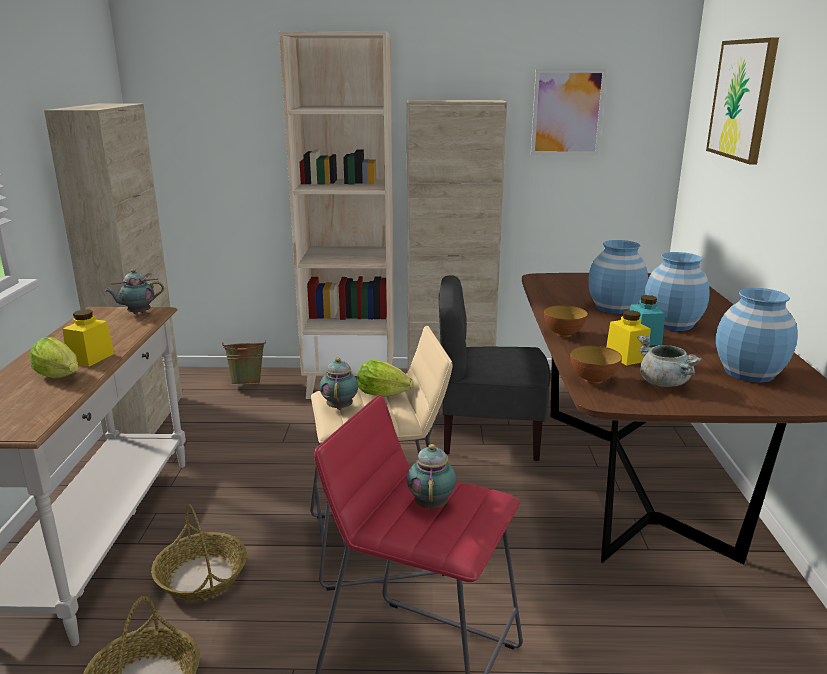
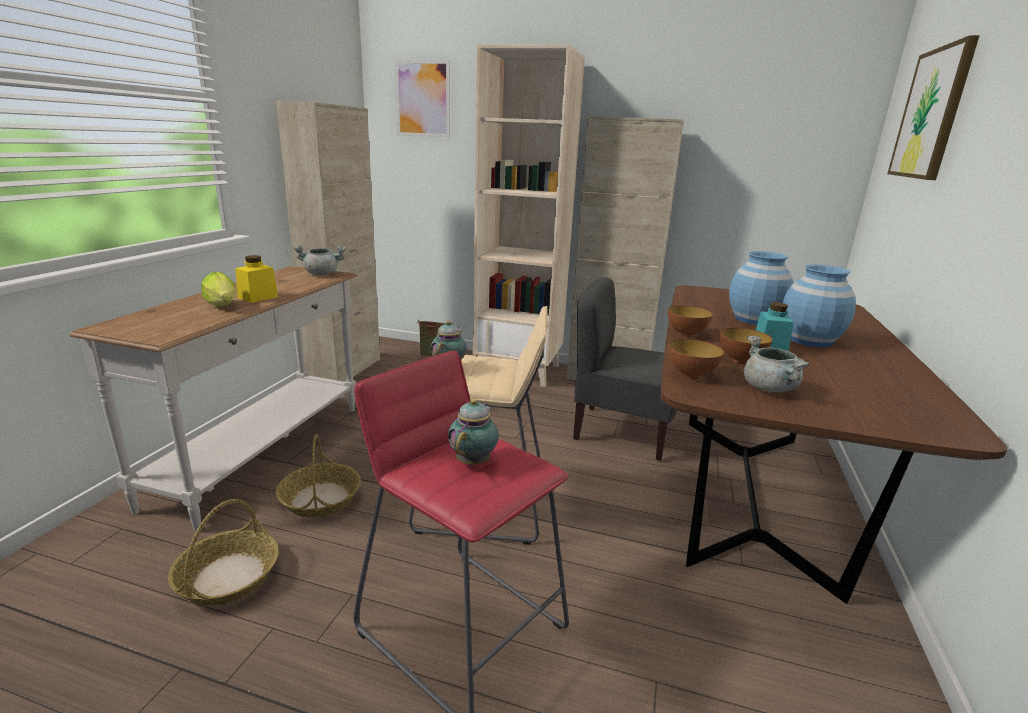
camera: 15 degrees right, 0 degrees up
teapot [105,269,164,314] -> grey cooking pot [293,245,346,275]
lettuce [357,360,413,397] -> none
picture [531,69,607,156] -> picture moved to [395,60,450,138]
yellow jar [606,310,651,366] -> bowl [720,328,772,364]
blue vase [716,288,798,383] -> none

